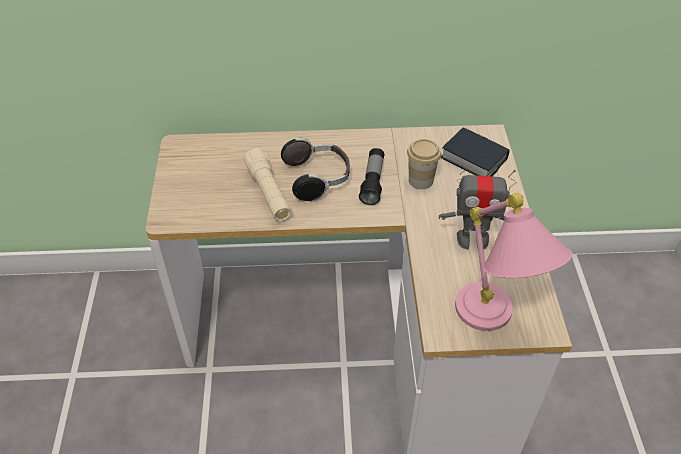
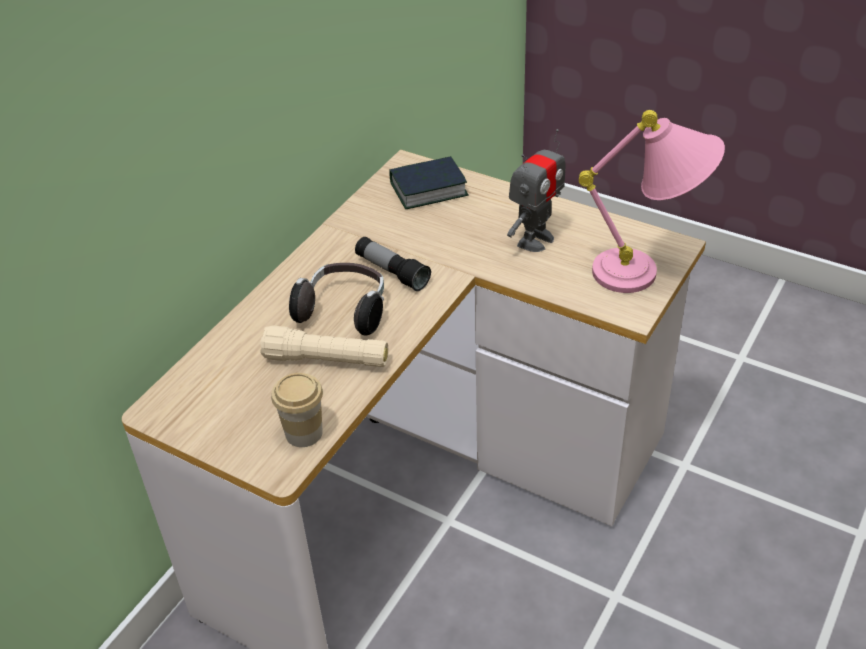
camera: 55 degrees left, 5 degrees down
cup [407,139,441,189] -> cup moved to [271,373,323,447]

